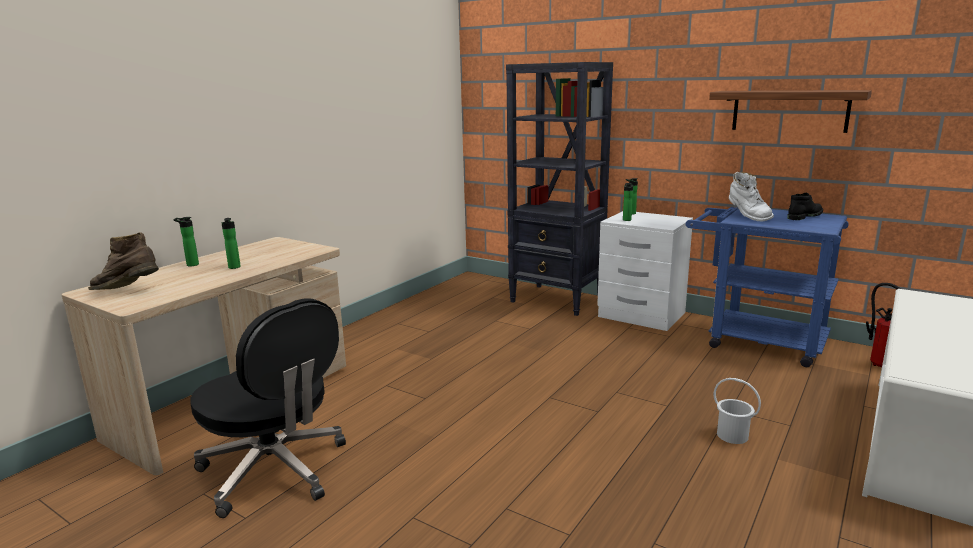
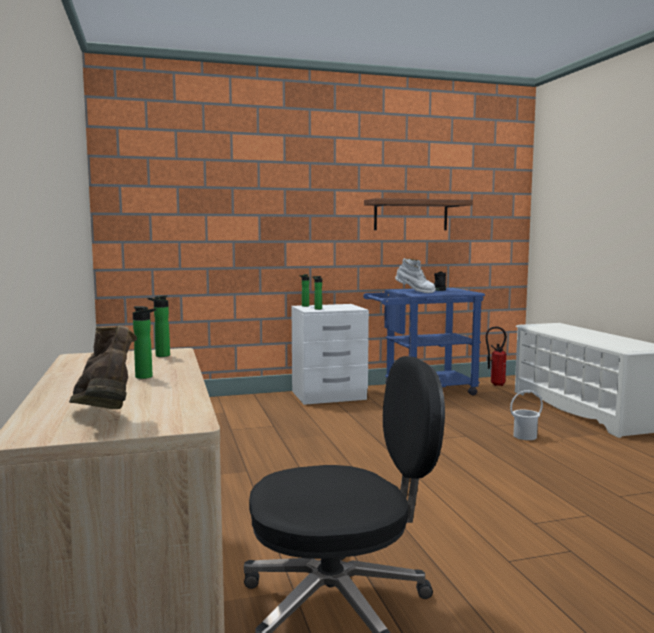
camera: 50 degrees left, 10 degrees down
brown boot [88,232,159,290] -> brown boot turned 105 degrees clockwise [69,325,137,409]
bottle [173,217,199,266] -> bottle moved to [148,295,170,357]
black bookcase [506,62,613,316] -> none

